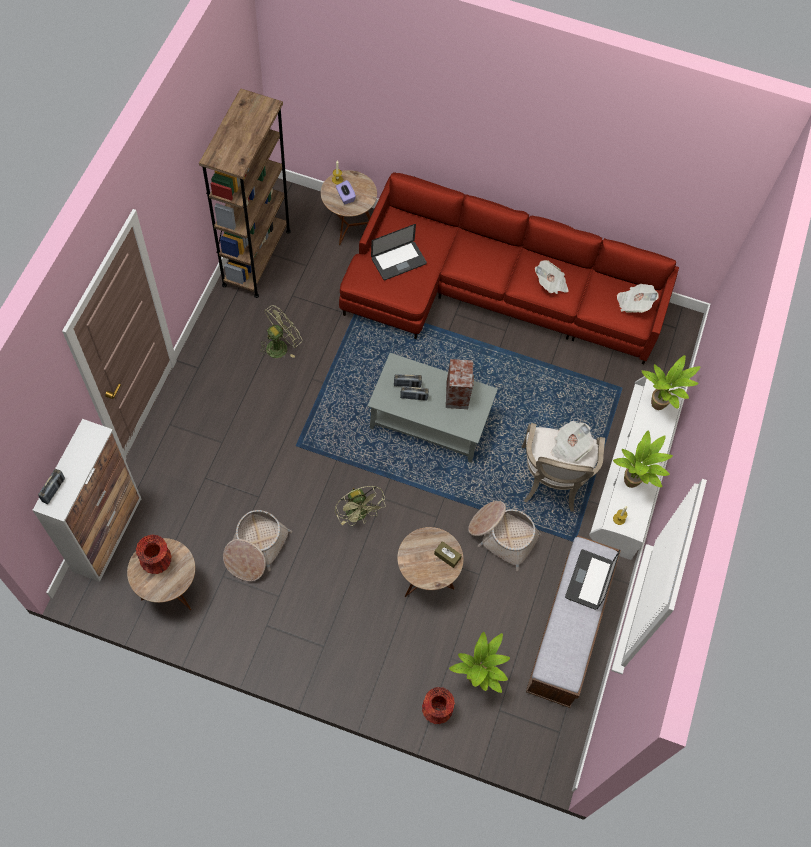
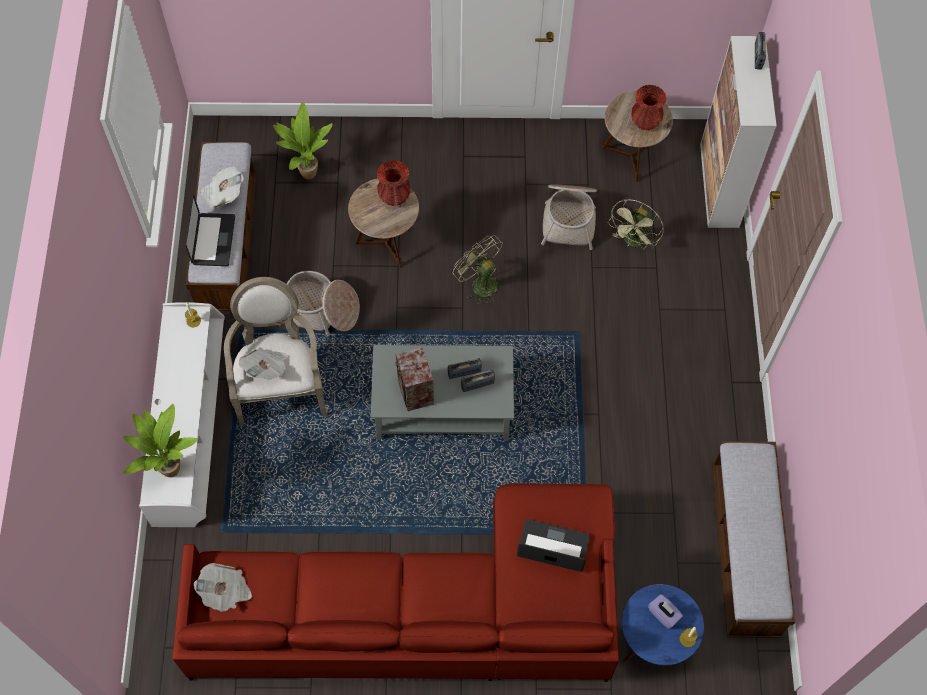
camera: 165 degrees right, 0 degrees up
brown bookcase [199,88,291,298] -> bench [712,441,796,638]
green fan [259,305,302,358] -> green fan moved to [608,199,664,250]
brown side table [321,170,377,245] -> blue side table [622,584,704,665]
laptop [371,224,427,280] -> laptop turned 60 degrees clockwise [517,519,590,572]
red vase [422,687,455,724] -> red vase moved to [377,160,410,206]
brown tissue box [434,541,462,568] -> none
newspaper [535,260,569,294] -> newspaper moved to [201,166,244,209]
potted plant [613,430,673,488] -> none

